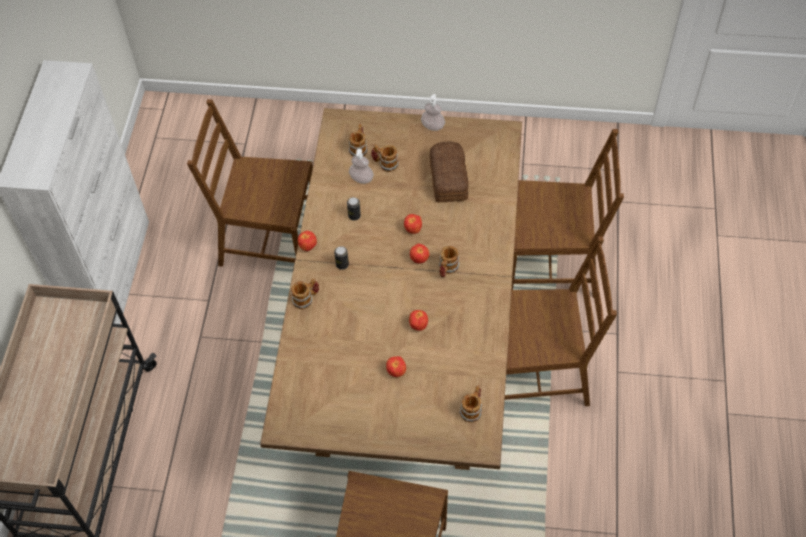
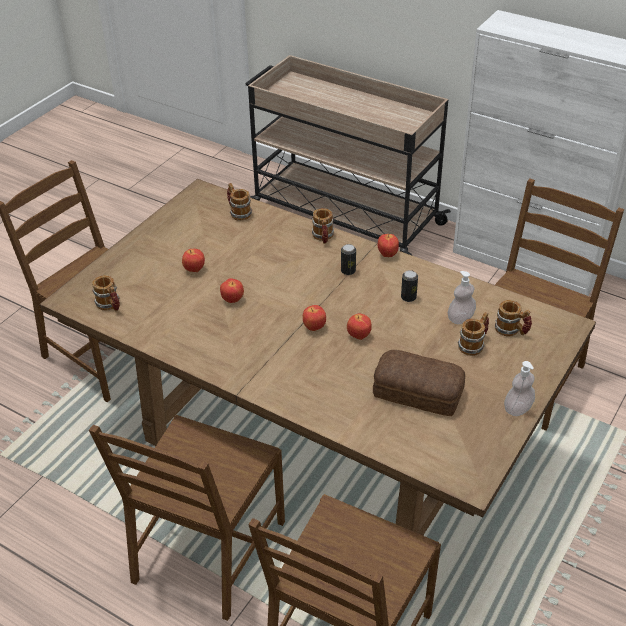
camera: 115 degrees right, 15 degrees down
mug [439,246,460,277] -> mug moved to [227,183,252,221]

